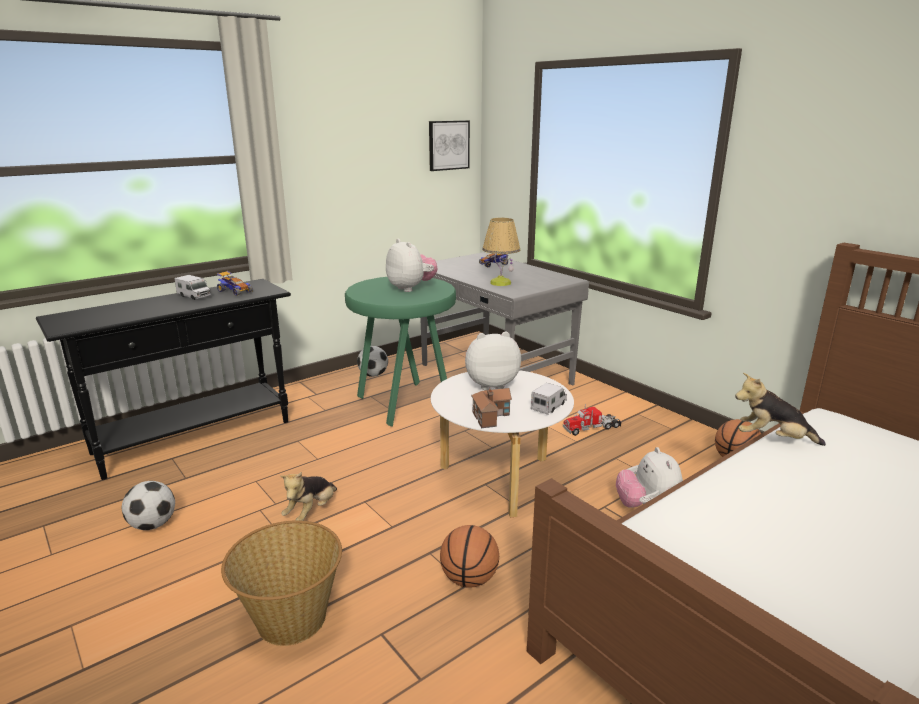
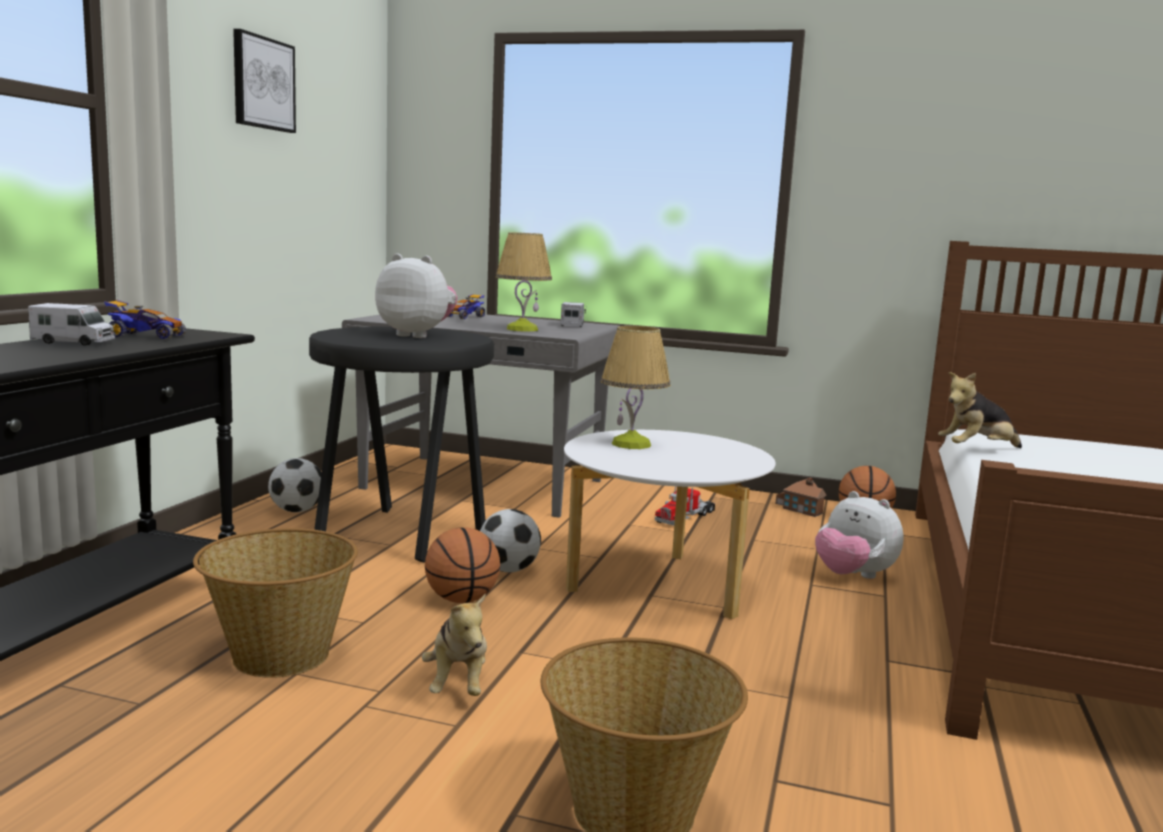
camera: 35 degrees left, 10 degrees down
football [122,481,175,530] -> football moved to [480,509,541,572]
green stool [345,277,456,427] -> black stool [309,327,494,563]
picture [429,120,470,171] -> picture moved to [233,29,296,133]
basketball [440,525,499,588] -> basketball moved to [425,527,500,603]
plush toy [465,331,521,390] -> table lamp [601,325,670,449]
toy house [471,388,512,428] -> toy house moved to [775,477,826,517]
toy truck [531,383,567,415] -> toy truck moved to [560,302,586,327]
none -> basket [193,528,358,678]

